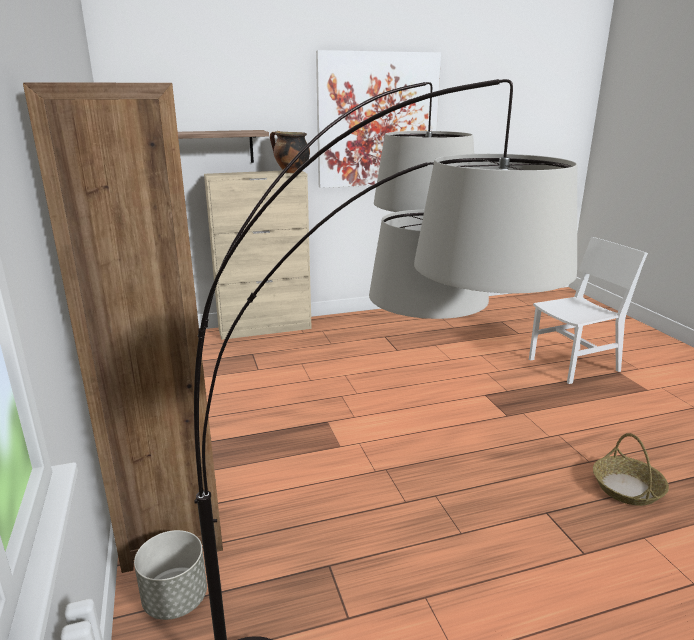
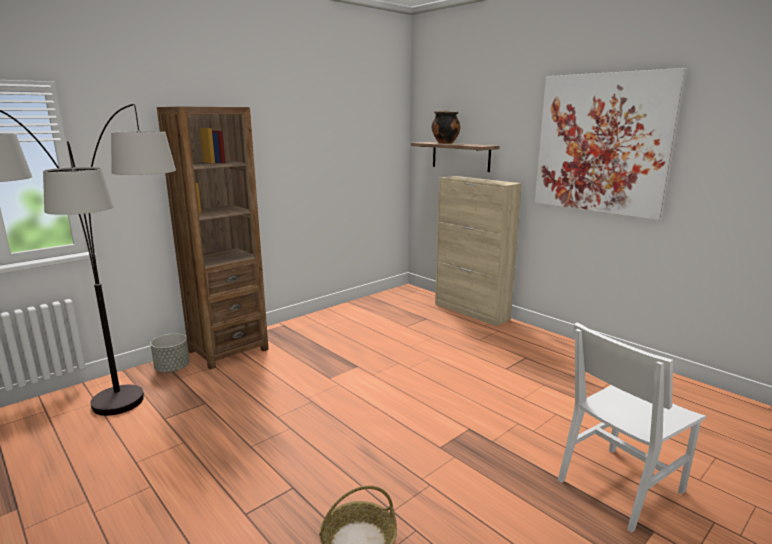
camera: 65 degrees right, 5 degrees down
cooking pot [270,131,310,173] -> cooking pot moved to [432,111,460,144]
white chair [529,237,648,384] -> white chair turned 105 degrees clockwise [558,322,706,533]

